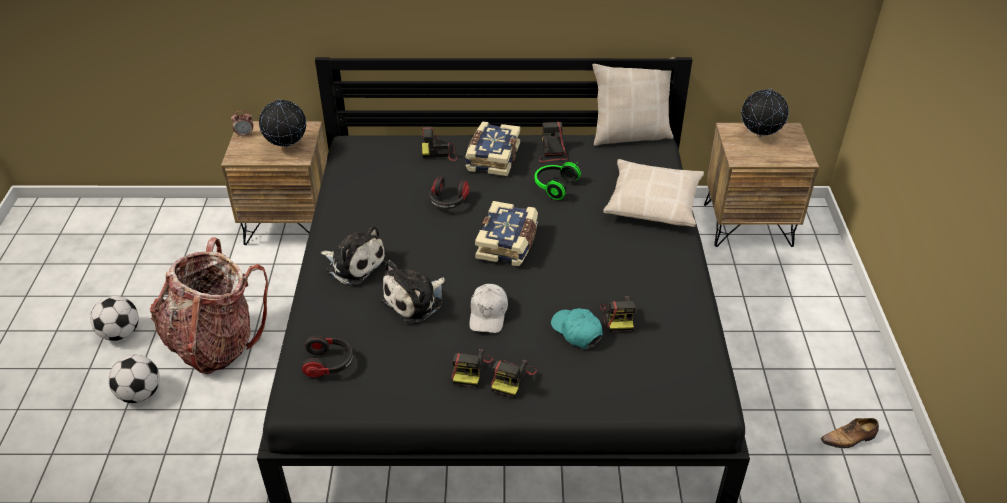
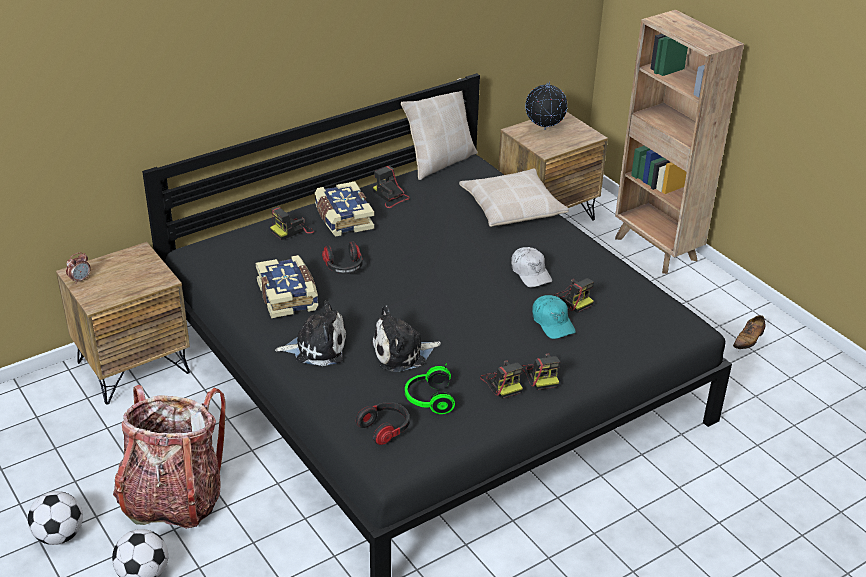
camera: 35 degrees left, 5 degrees down
globe [259,98,306,148] -> none
plush toy [380,260,445,323] -> plush toy turned 60 degrees clockwise [371,305,441,372]
white cap [469,284,508,333] -> white cap moved to [511,247,552,287]
book [475,201,538,266] -> book moved to [256,255,318,318]
headphones [535,162,581,200] -> headphones moved to [405,363,455,414]
turquoise cap [551,308,603,349] -> turquoise cap turned 135 degrees counterclockwise [532,295,576,339]
none -> brown bookcase [615,10,744,274]

